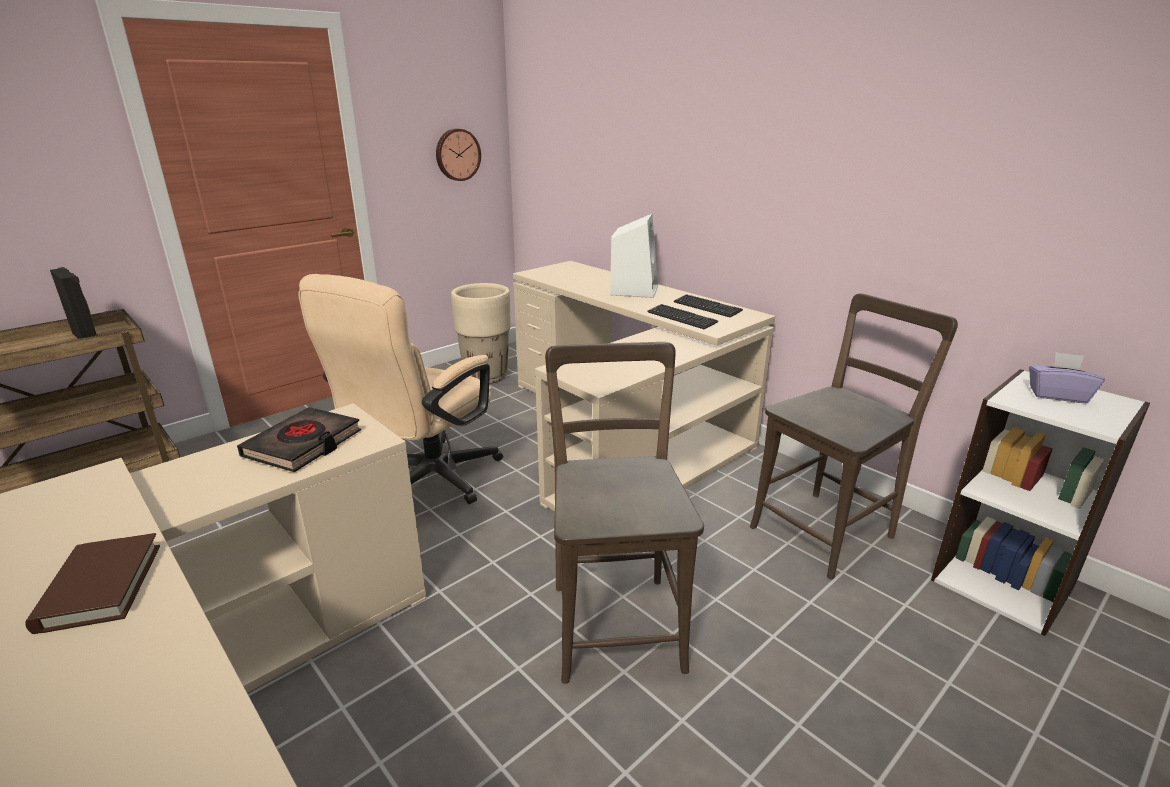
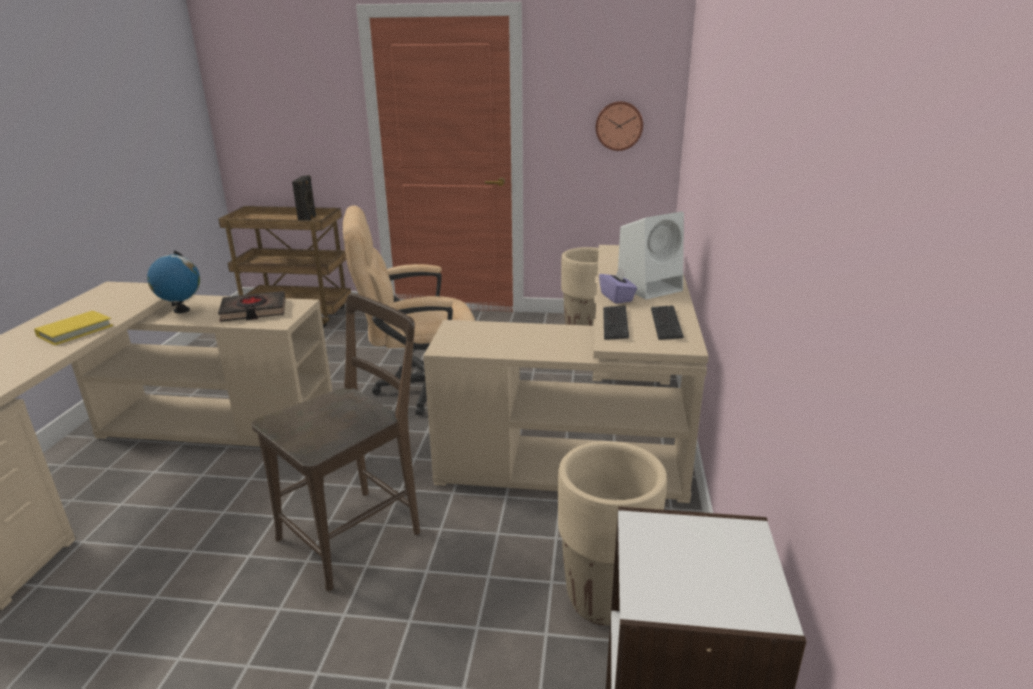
camera: 50 degrees right, 0 degrees up
brown book [25,533,160,634] -> yellow book [34,311,113,345]
brown chair [750,293,958,580] -> beige planter [558,441,667,626]
purple tissue box [1029,352,1105,403] -> purple tissue box moved to [599,267,637,304]
none -> globe [147,250,200,313]

